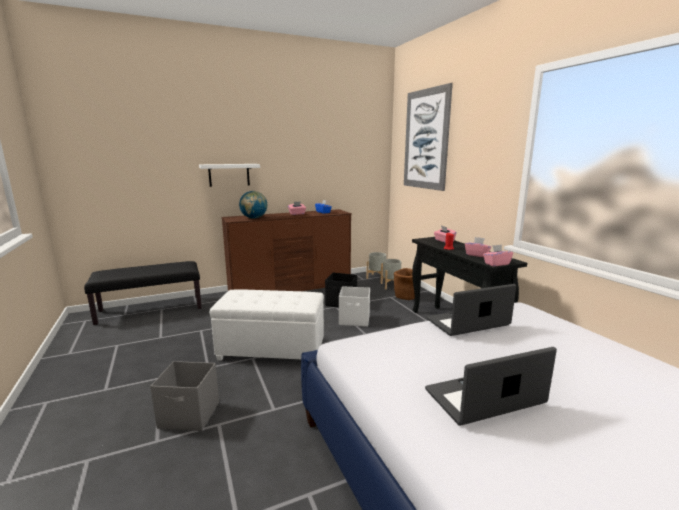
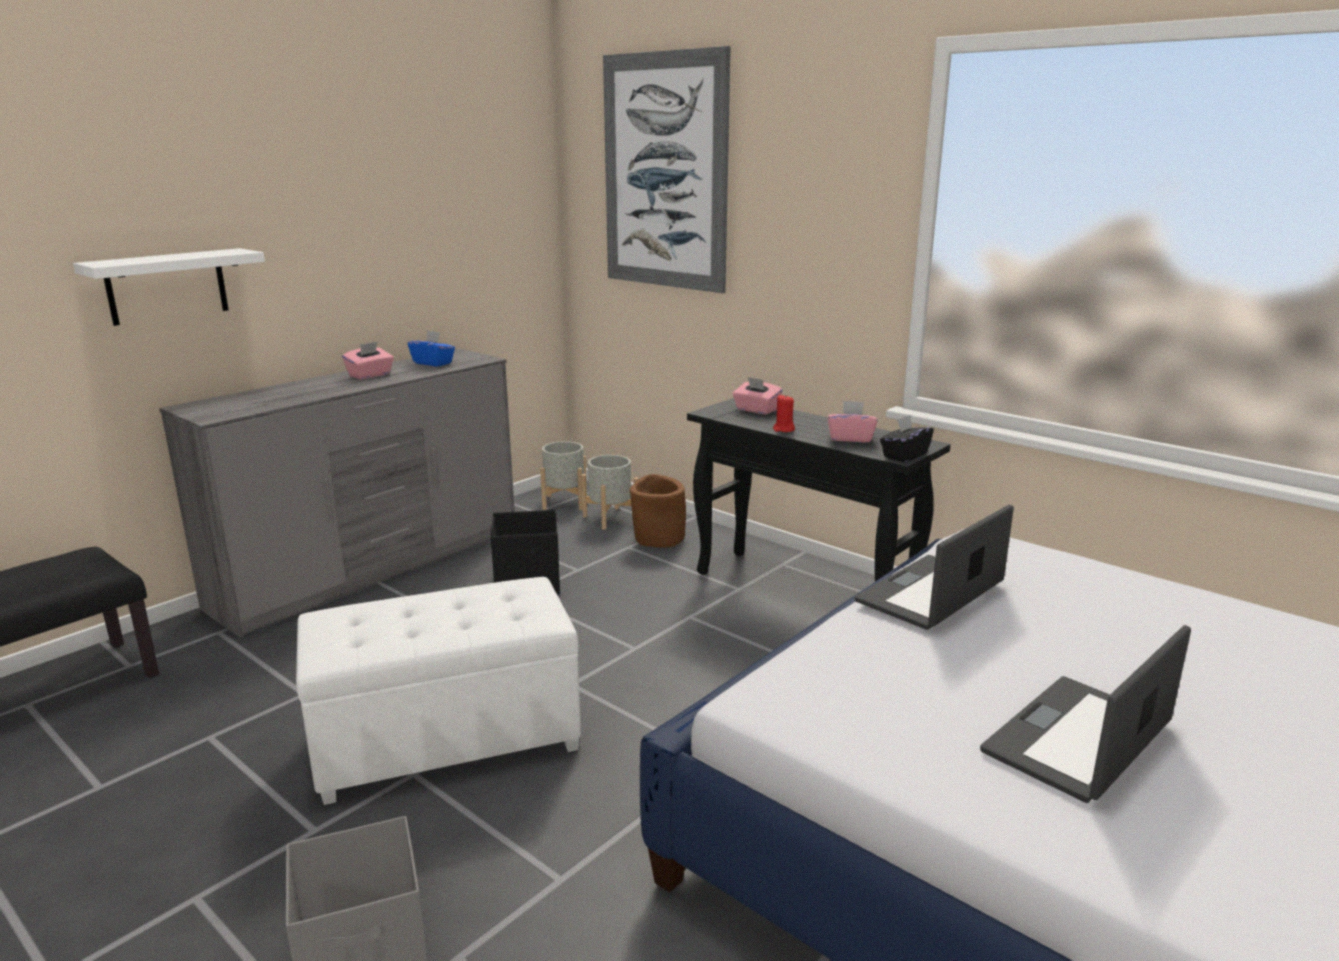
camera: 25 degrees left, 5 degrees up
brown dresser [221,209,352,291] -> grey dresser [159,349,515,638]
globe [239,191,267,219] -> none
white storage box [339,286,370,327] -> none
pink tissue box [483,245,513,266] -> black tissue box [880,415,934,462]

